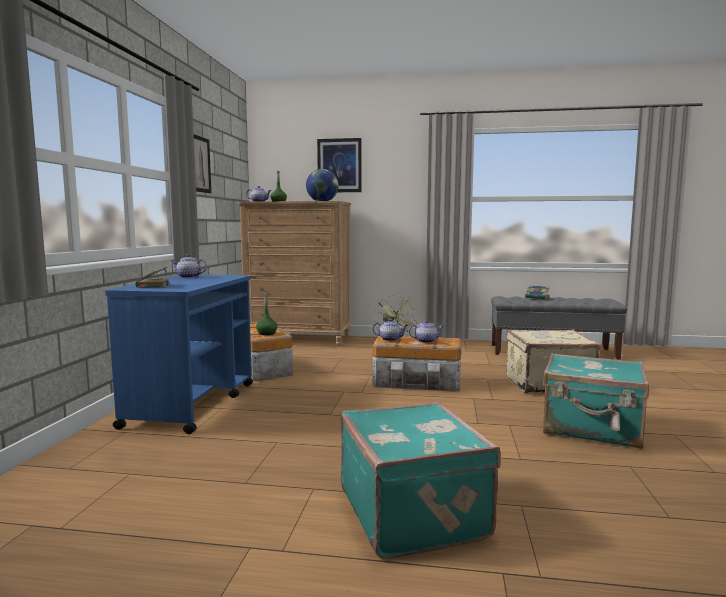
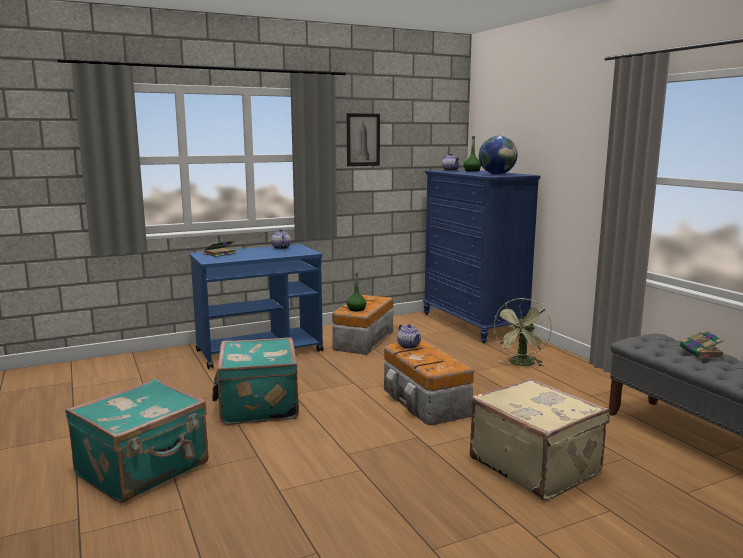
camera: 55 degrees right, 5 degrees up
brown dresser [238,201,351,346] -> blue dresser [423,169,540,343]
picture [317,138,362,192] -> none
teapot [409,320,444,343] -> none
turquoise suitcase [543,353,649,449] -> turquoise suitcase moved to [212,337,299,425]

